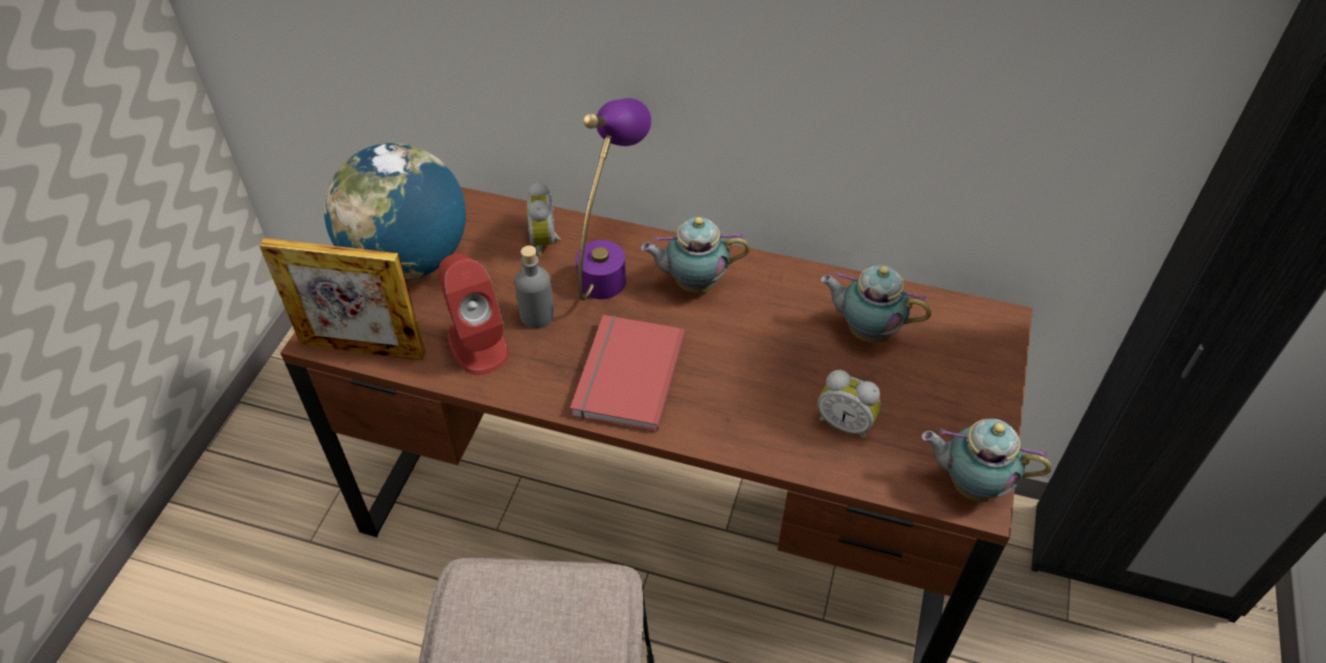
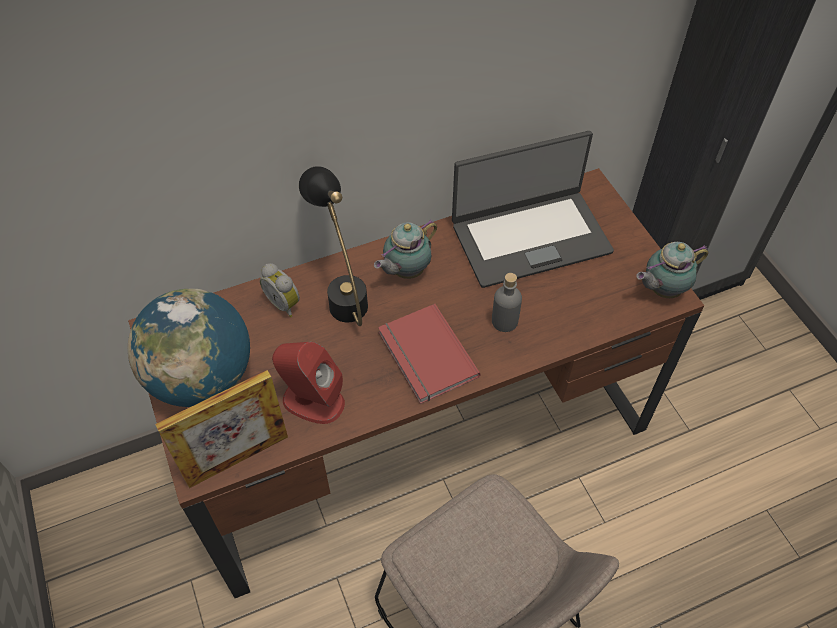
camera: 40 degrees left, 5 degrees up
grey bottle [515,246,554,328] -> grey bottle moved to [492,273,522,332]
purple table lamp [576,98,651,300] -> black table lamp [299,166,368,326]
alarm clock [817,370,881,440] -> none
teapot [821,265,932,343] -> laptop [452,131,614,288]

